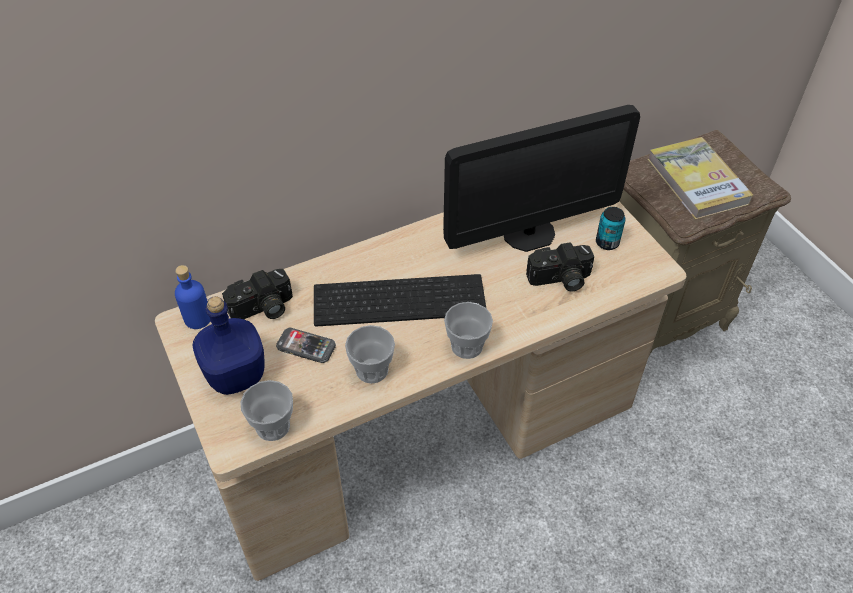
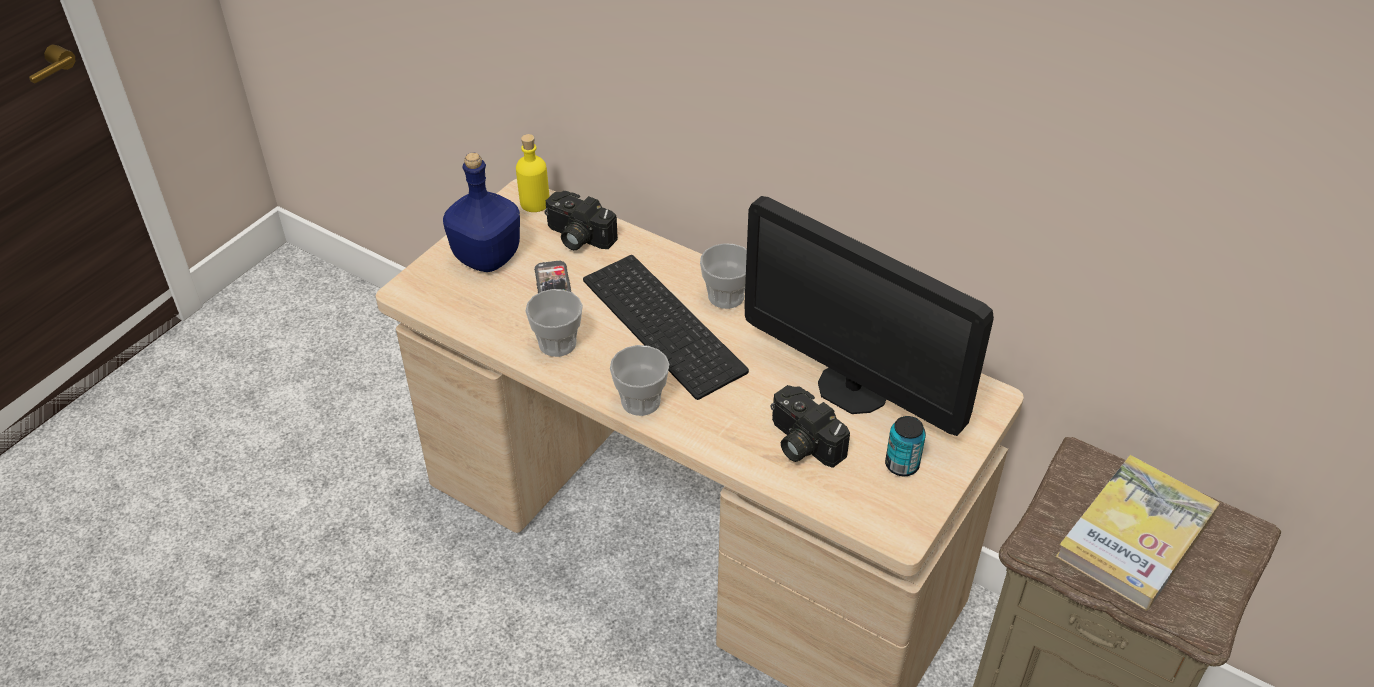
camera: 60 degrees right, 5 degrees down
blue bottle [175,265,210,329] -> yellow bottle [516,134,550,212]
cup [240,380,293,441] -> cup moved to [700,243,747,309]

